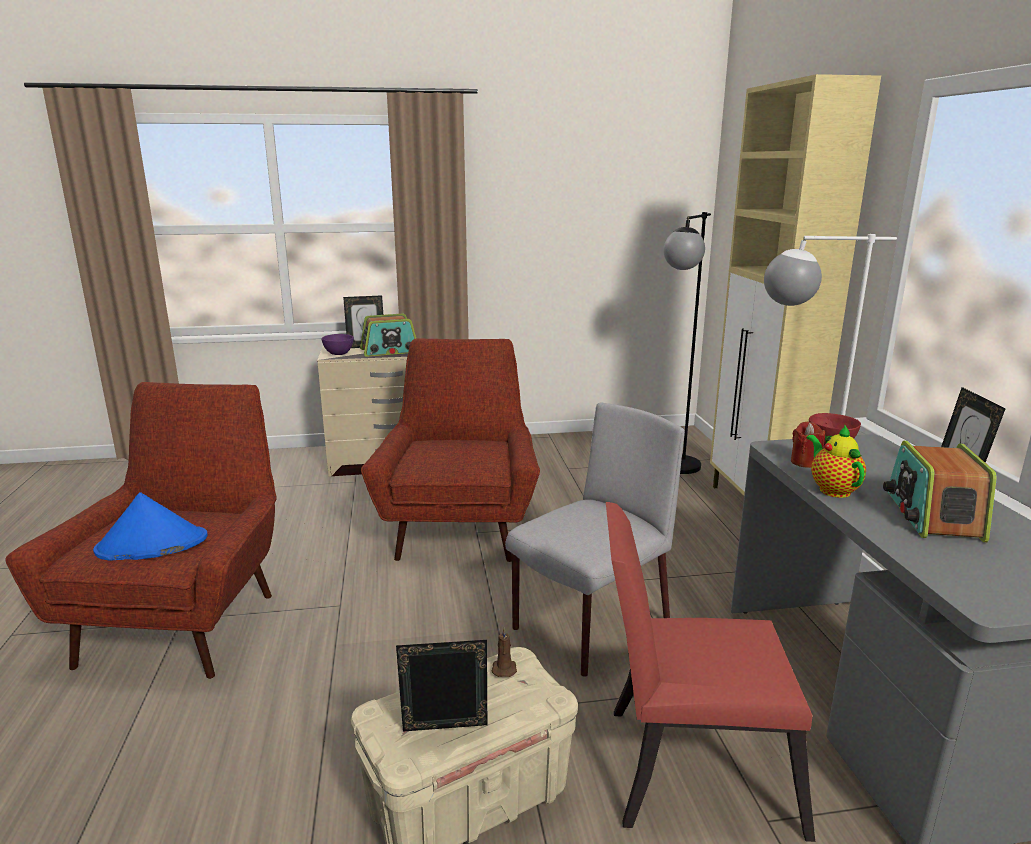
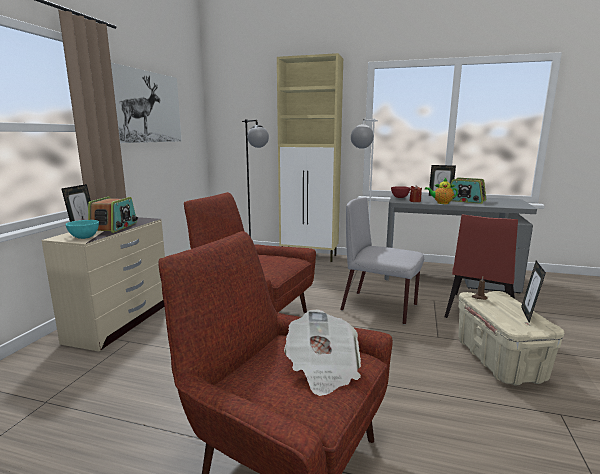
camera: 65 degrees left, 5 degrees down
blue hat [93,493,208,561] -> newspaper [284,309,361,396]
purple bowl [321,334,354,355] -> turquoise bowl [65,220,99,239]
grey chair [505,403,685,677] -> grey chair turned 45 degrees counterclockwise [340,197,424,325]
none -> picture [111,62,182,143]

